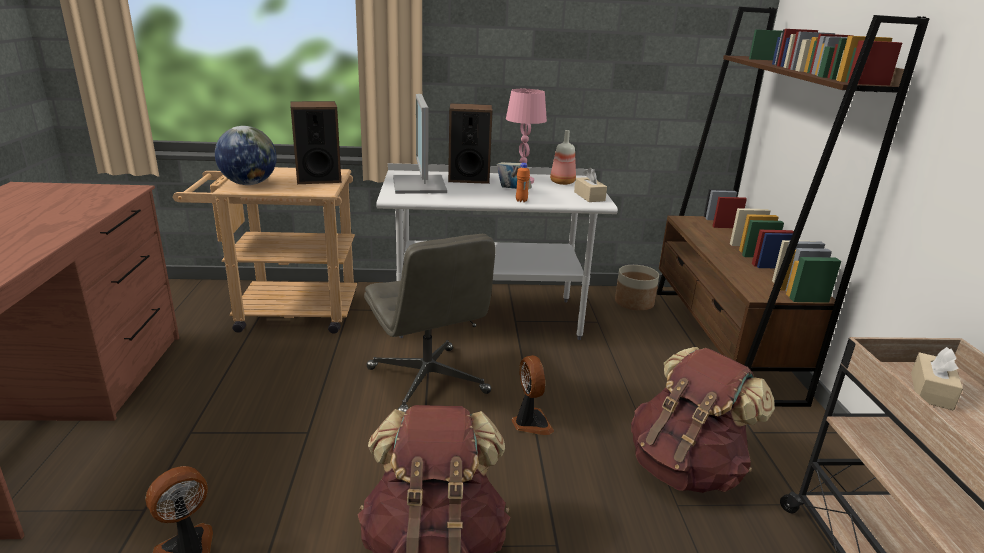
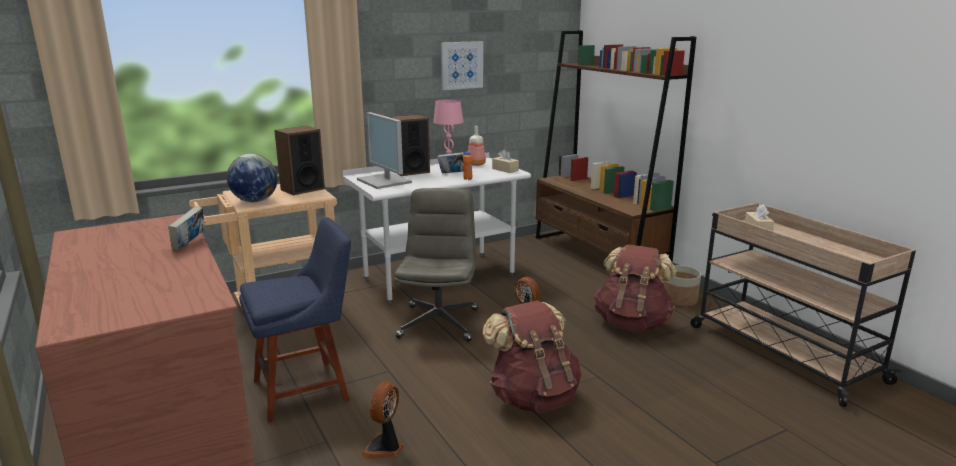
camera: 25 degrees left, 5 degrees down
grey office chair [364,234,496,412] -> grey office chair turned 120 degrees counterclockwise [394,188,478,342]
planter [615,265,659,311] -> planter moved to [663,265,701,307]
none -> book [168,206,205,251]
none -> blue chair [239,217,351,423]
none -> picture [441,41,483,90]

